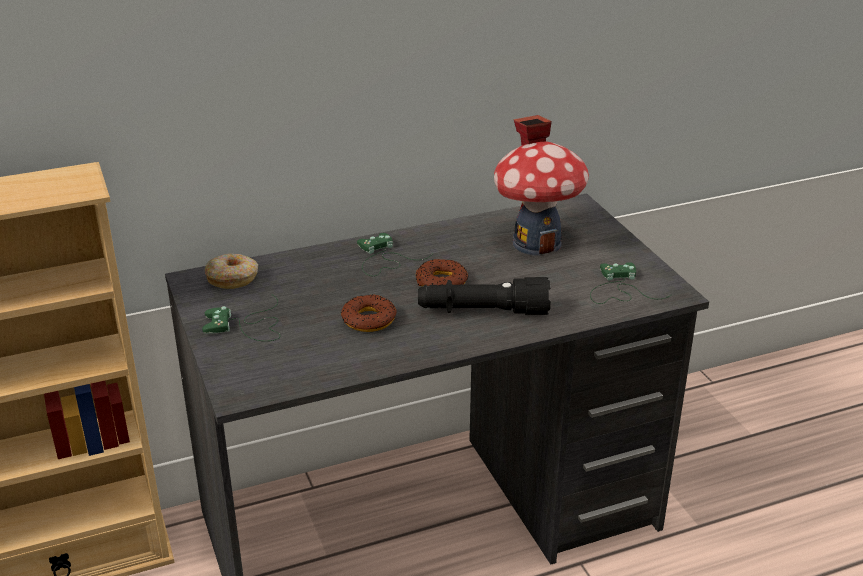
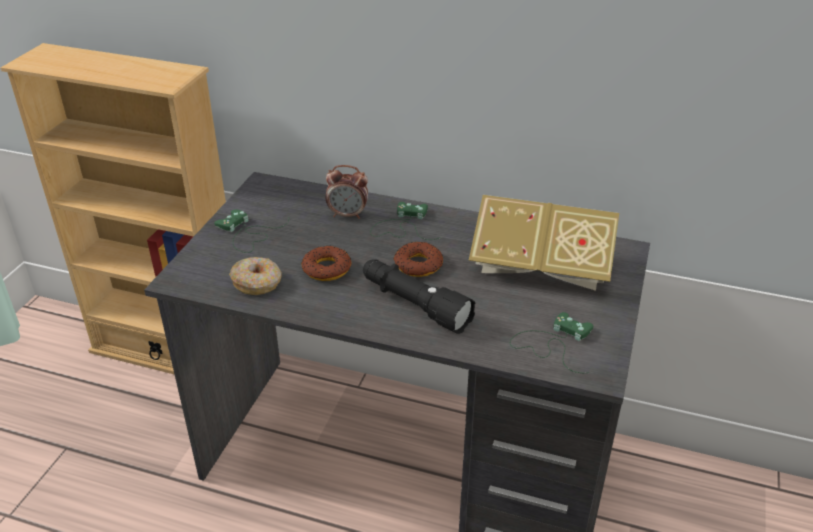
camera: 40 degrees right, 5 degrees up
donut [205,254,258,289] -> donut moved to [229,257,282,295]
toy house [494,115,589,256] -> book [469,195,619,291]
none -> alarm clock [326,165,368,219]

